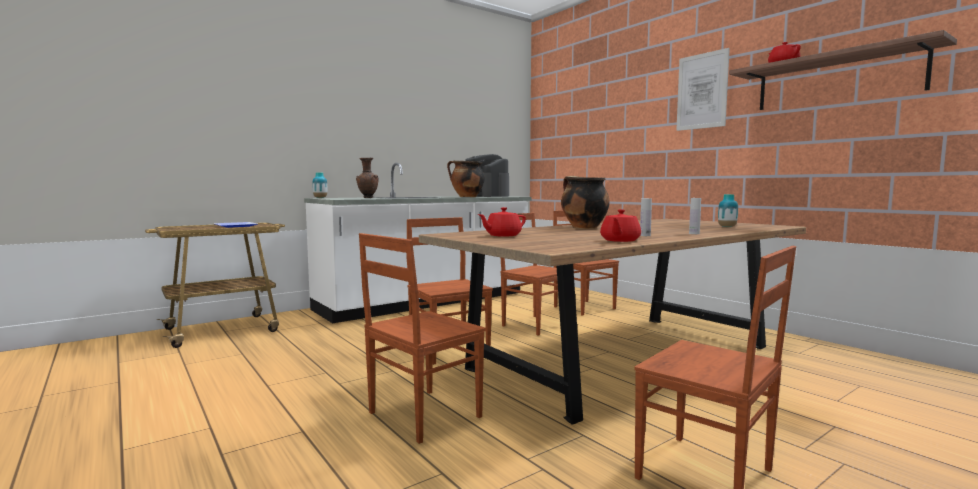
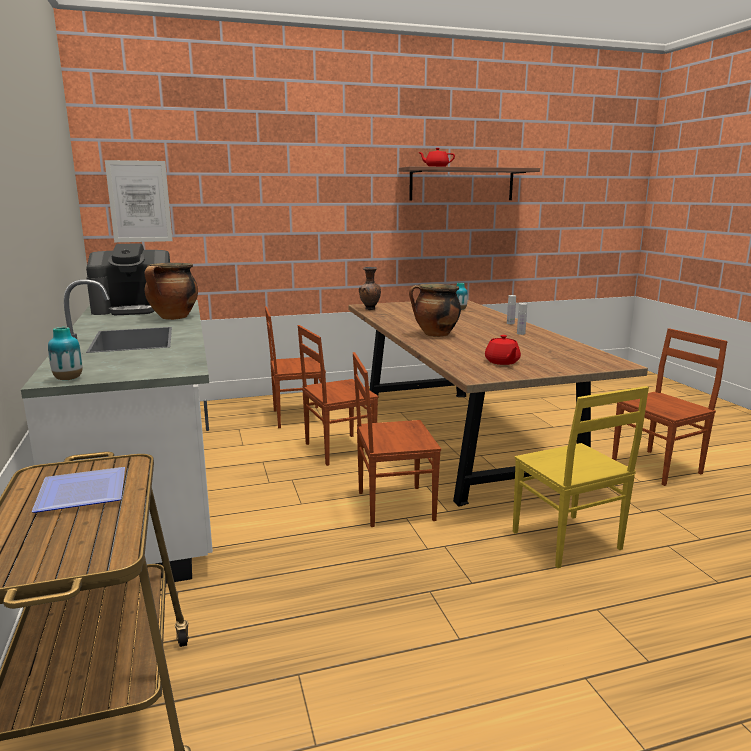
camera: 70 degrees left, 10 degrees up
brown vase [356,158,379,198] -> brown vase moved to [359,267,381,310]
brown chair [359,233,485,444] -> yellow chair [513,386,649,568]
red teapot [600,209,641,242] -> none
picture [676,48,730,131] -> picture moved to [105,160,173,242]

